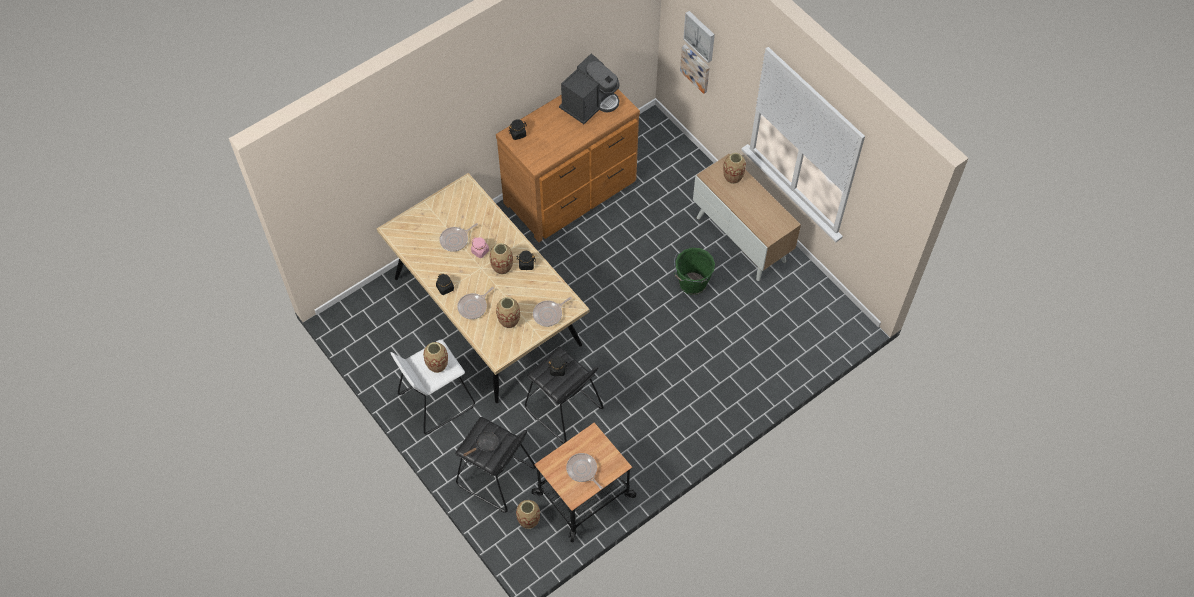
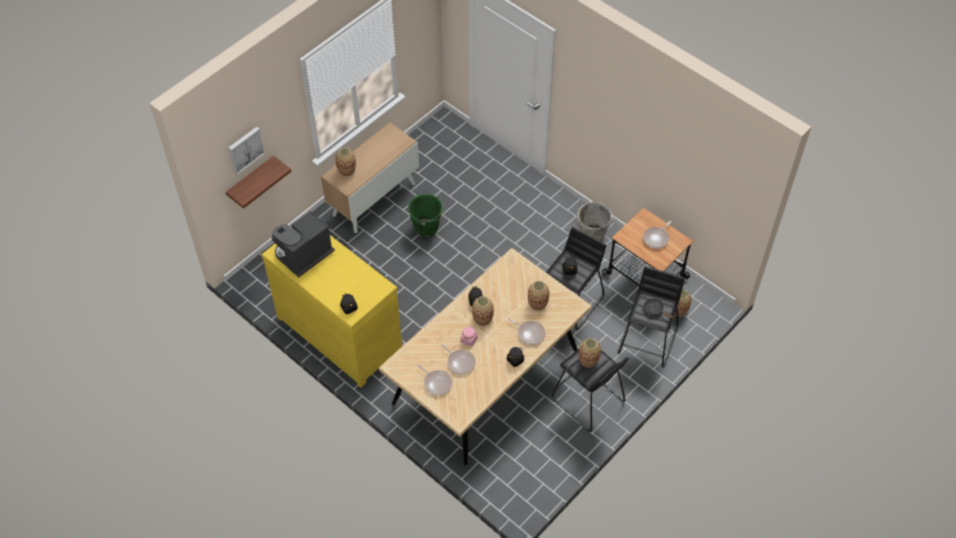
camera: 100 degrees left, 5 degrees down
white stool [391,339,475,435] -> black stool [552,349,629,432]
brown dresser [496,89,640,242] -> yellow dresser [262,235,402,388]
frying pan [533,297,572,327] -> frying pan moved to [418,365,452,395]
coffee machine [559,54,619,124] -> coffee machine turned 75 degrees counterclockwise [272,211,335,278]
picture [680,45,710,94] -> shelf [226,156,292,209]
none -> grey bucket [574,202,612,242]

